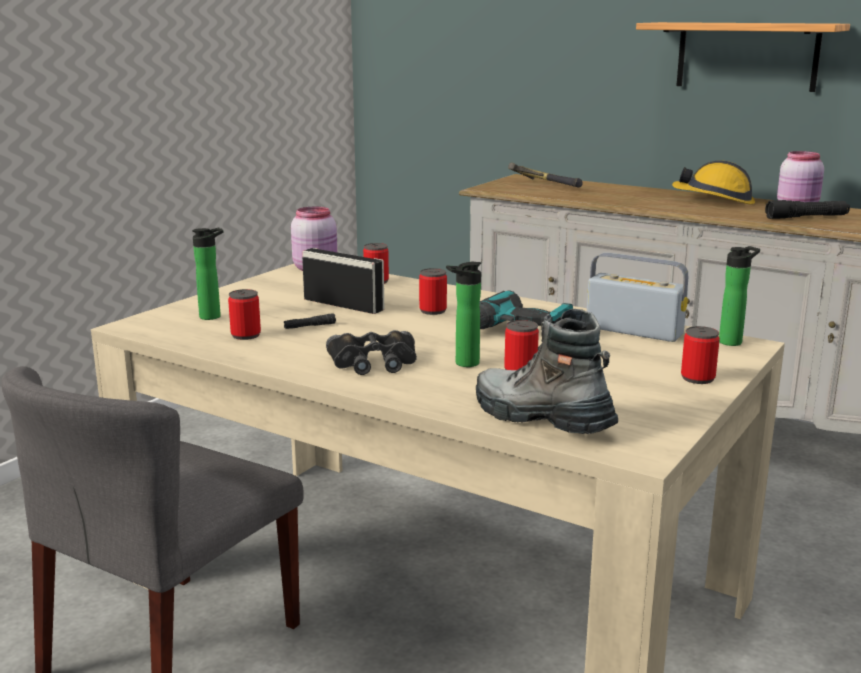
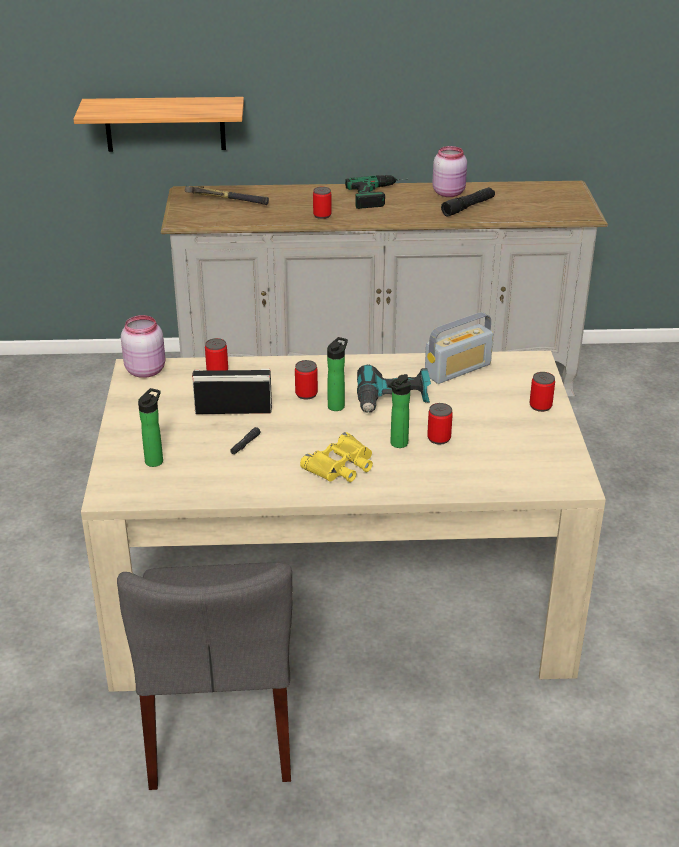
camera: 35 degrees left, 15 degrees up
can [228,289,261,340] -> can moved to [313,187,331,219]
black binoculars [326,330,417,375] -> yellow binoculars [300,432,373,482]
boot [476,309,618,434] -> none
radio [587,253,688,342] -> radio turned 150 degrees clockwise [425,312,493,384]
shelf [636,22,850,92] -> shelf moved to [74,97,244,152]
hard hat [672,161,755,204] -> power drill [345,175,408,209]
bottle [719,246,760,346] -> bottle moved to [327,337,348,411]

